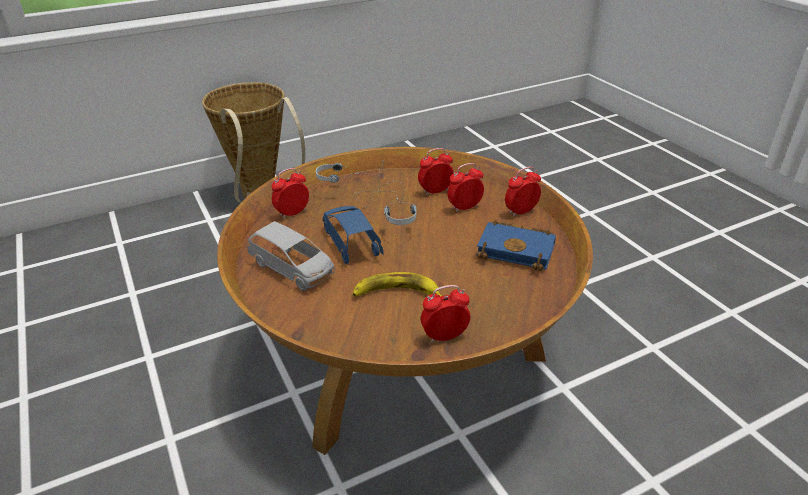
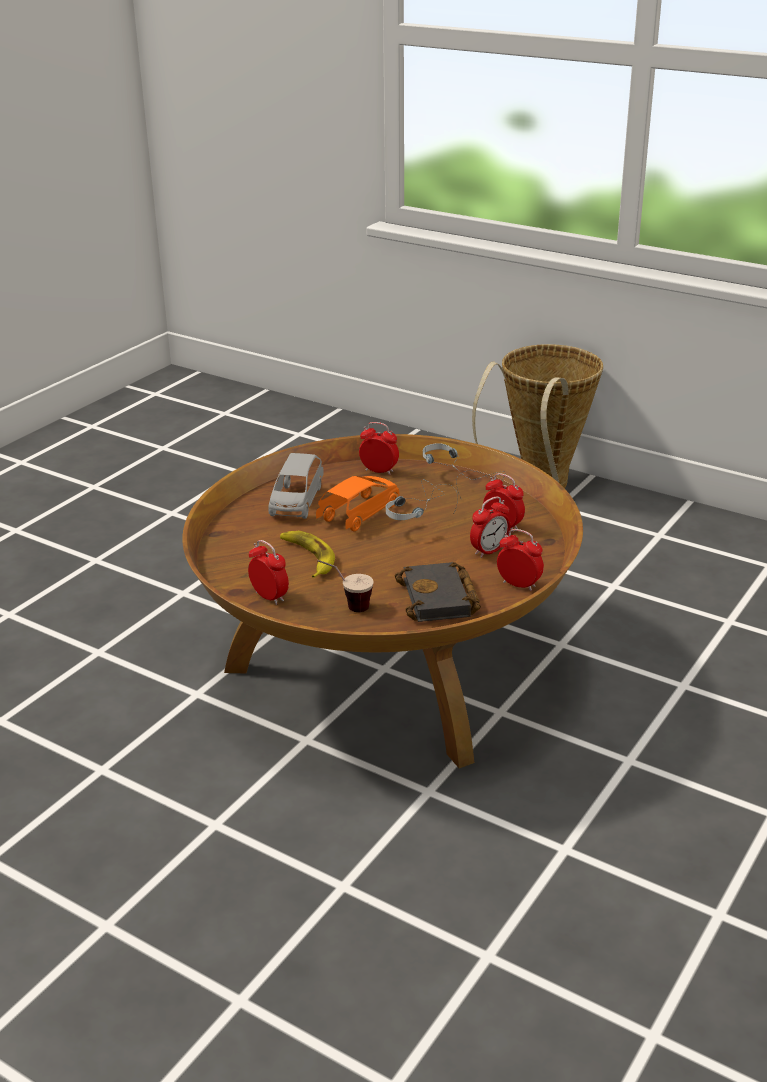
camera: 60 degrees right, 5 degrees down
blue toy car [323,206,383,264] -> orange toy car [316,476,399,531]
alarm clock [447,163,484,212] -> alarm clock turned 105 degrees clockwise [470,497,510,558]
blue book [476,220,556,271] -> black book [395,562,481,622]
none -> cup [317,560,374,612]

